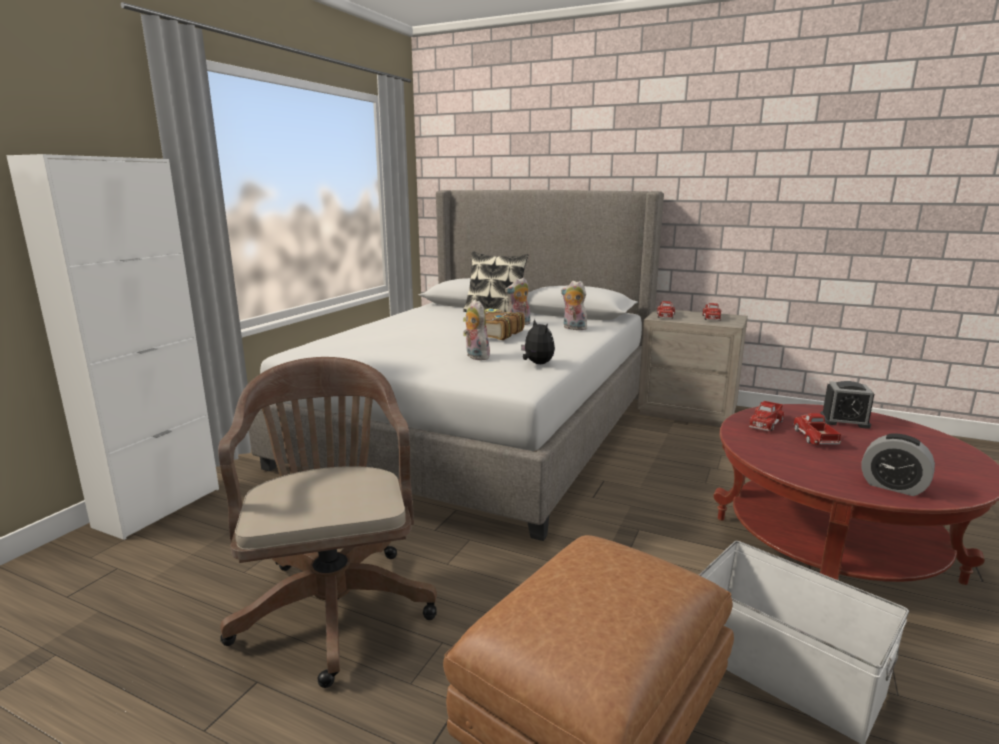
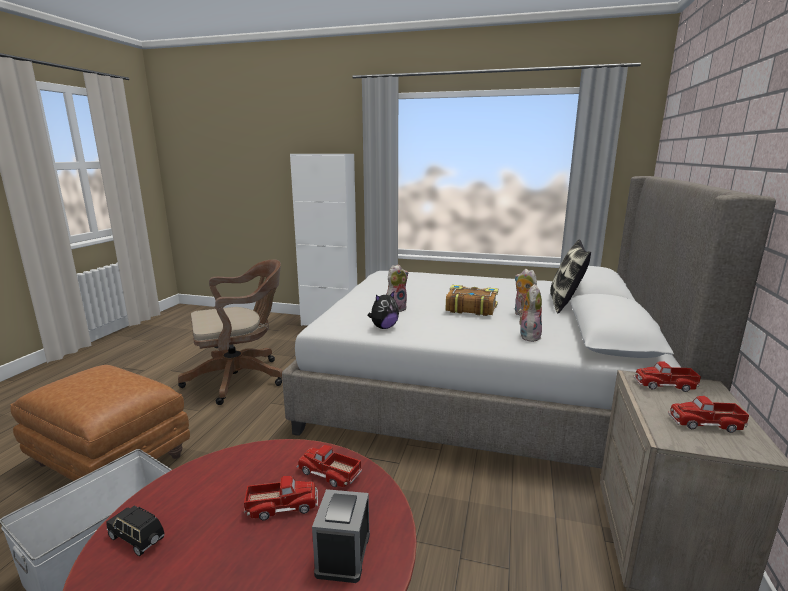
camera: 80 degrees right, 0 degrees up
alarm clock [861,433,935,496] -> black toy car [107,506,165,556]

